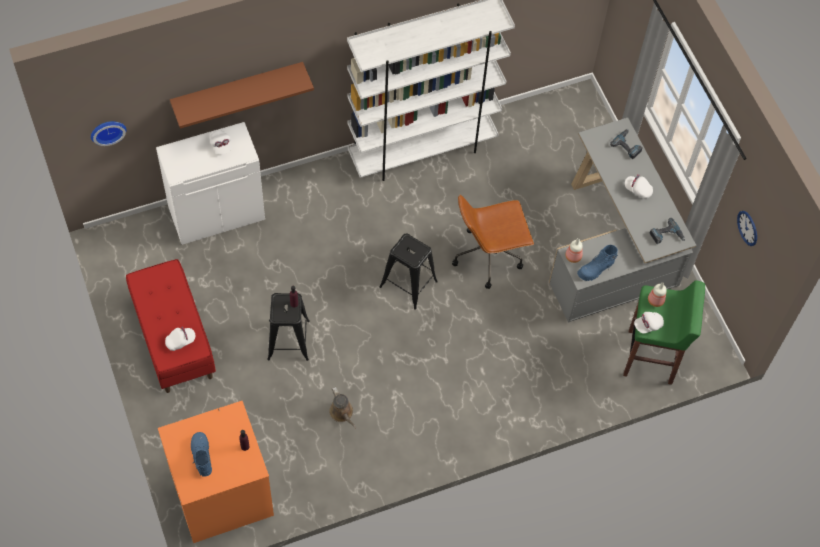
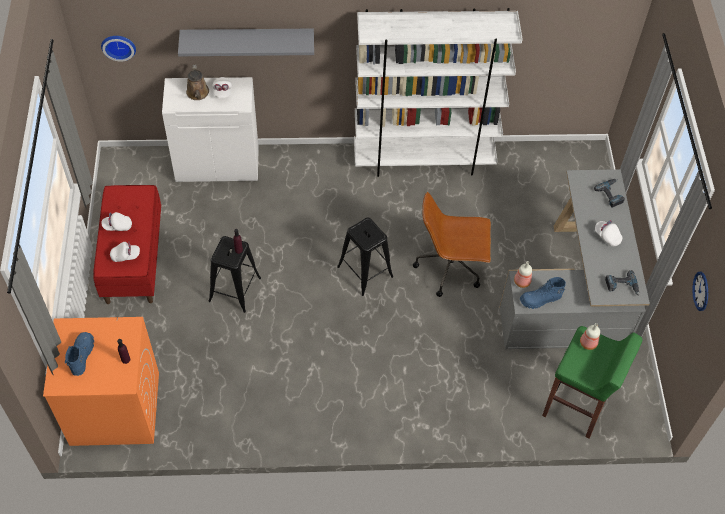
camera: 20 degrees right, 5 degrees down
brown shelf [170,62,314,129] -> grey shelf [178,29,314,56]
brown watering can [329,387,356,429] -> brown watering can moved to [186,65,209,100]
white cap [634,312,664,334] -> white cap moved to [101,212,132,231]

